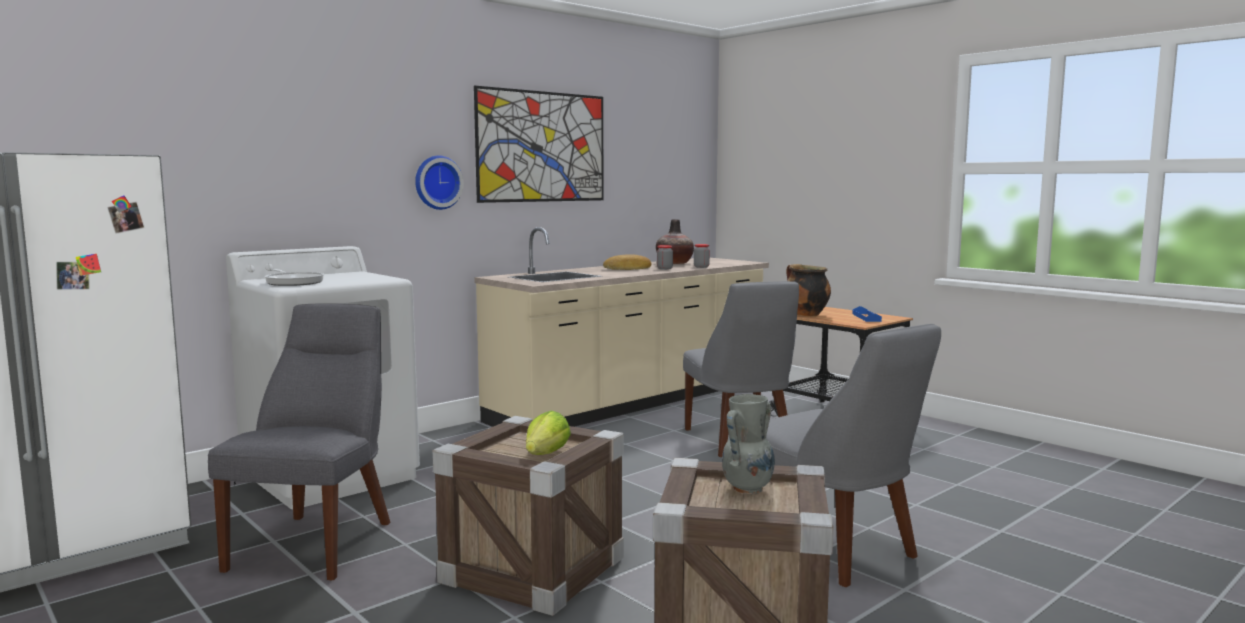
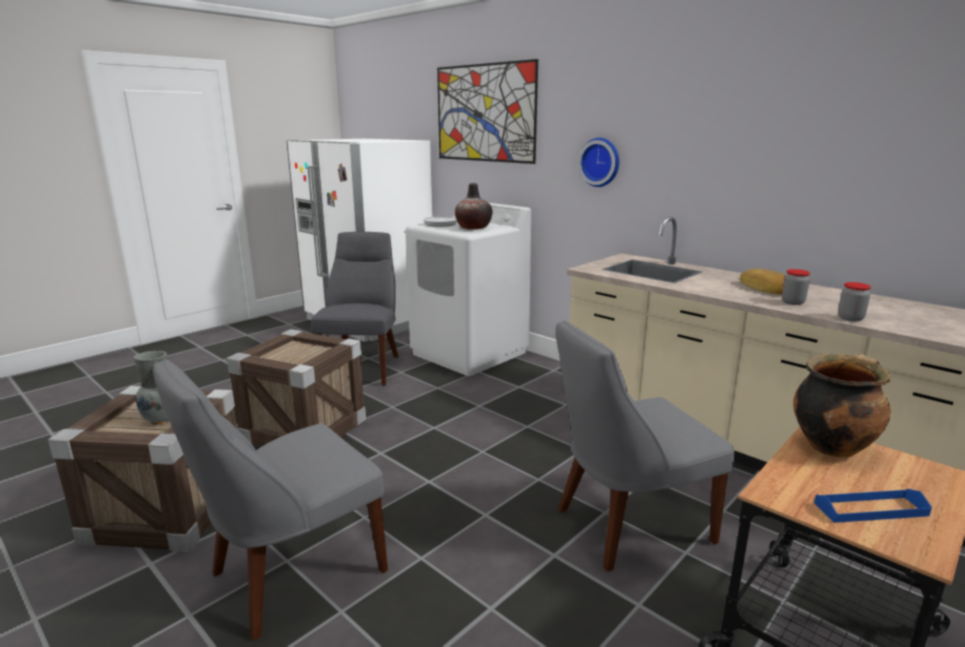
camera: 85 degrees right, 10 degrees up
grey chair [208,303,390,580] -> grey chair turned 90 degrees counterclockwise [311,232,399,386]
picture [474,86,604,203] -> picture moved to [437,59,538,164]
lettuce [526,411,571,455] -> none
vase [656,219,694,264] -> vase moved to [455,183,492,230]

